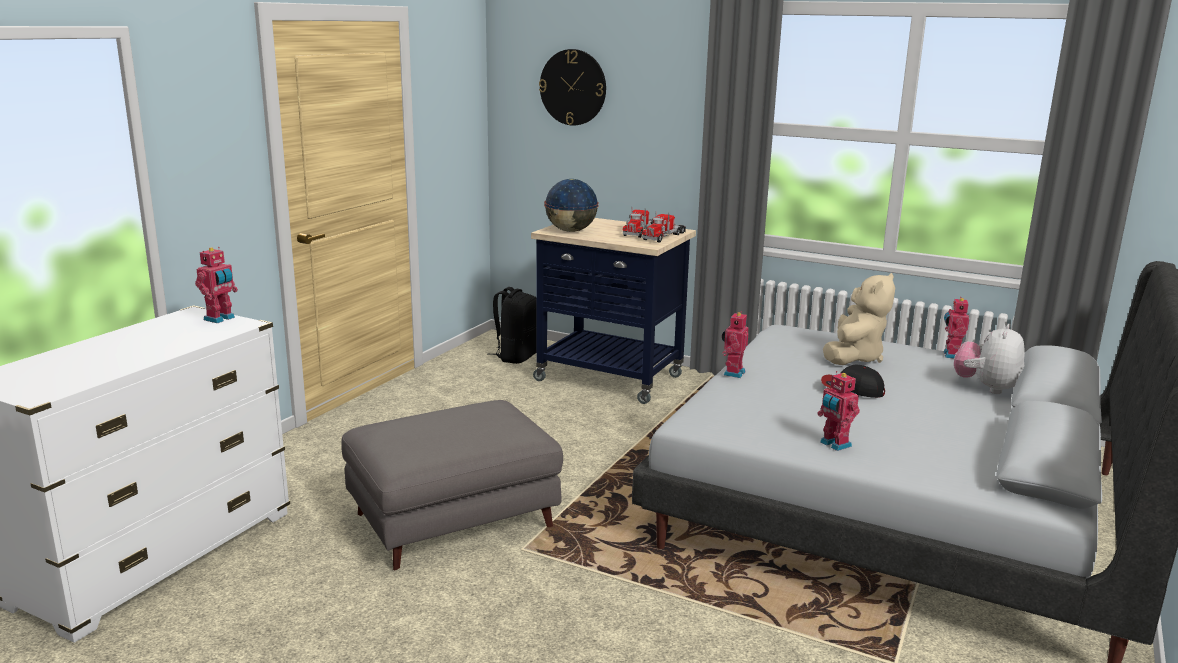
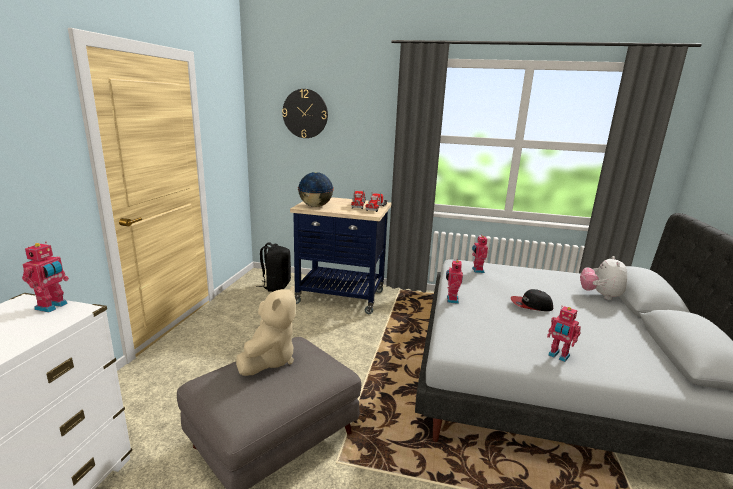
camera: 15 degrees left, 0 degrees up
beige plush toy [823,273,895,365] -> beige plush toy moved to [236,286,296,376]
toy robot [944,297,969,358] -> toy robot moved to [472,235,488,273]

